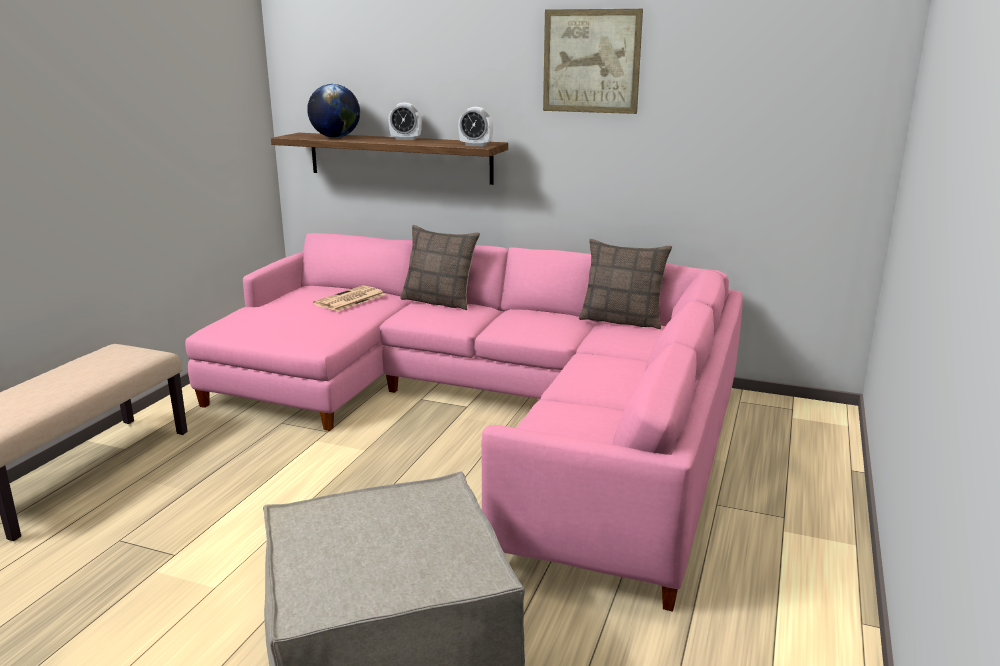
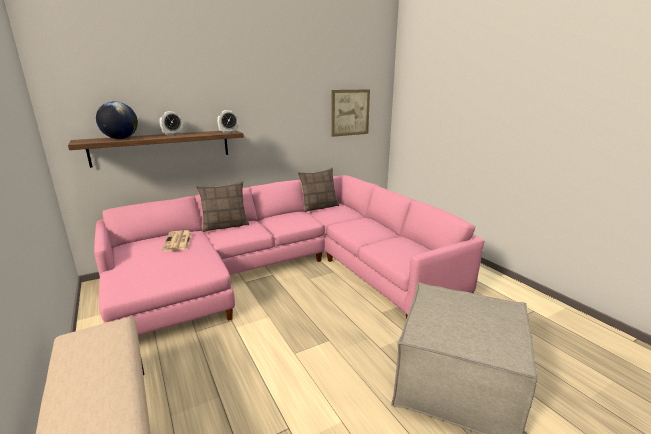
camera: 50 degrees left, 0 degrees up
picture [543,9,643,114] -> picture moved to [331,89,370,137]

